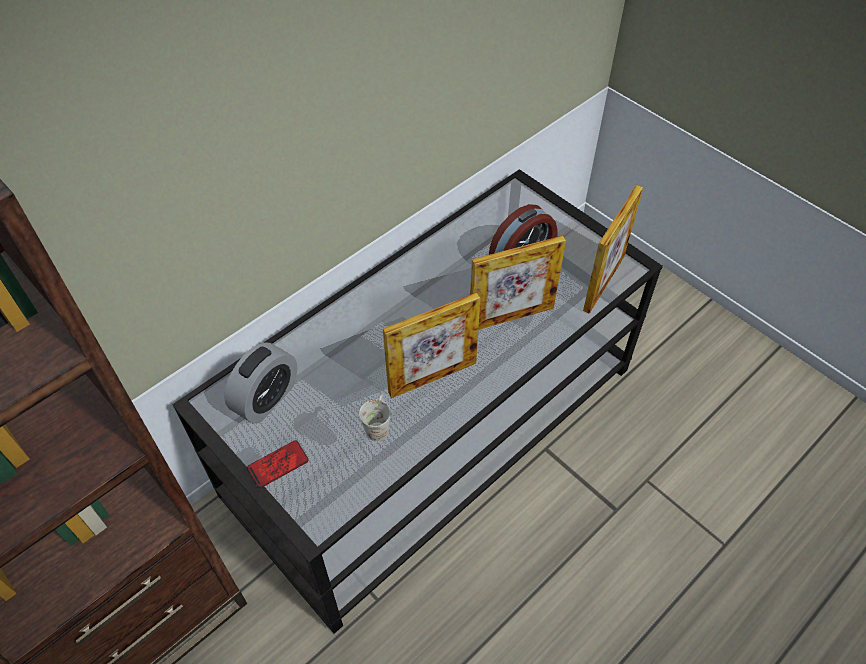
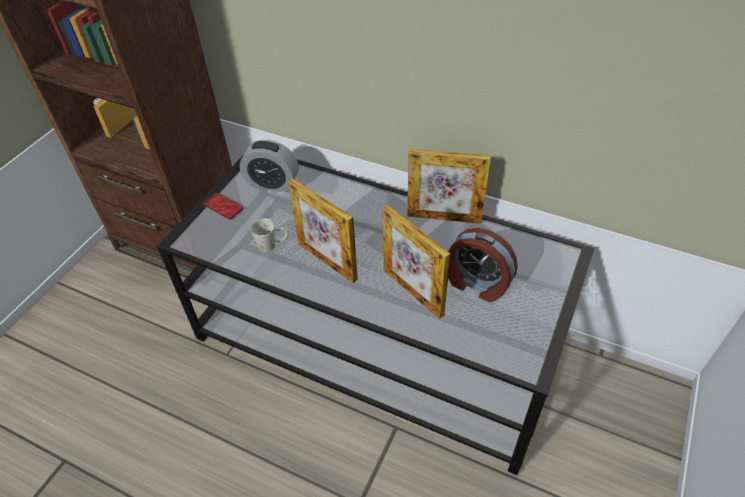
camera: 70 degrees right, 5 degrees down
picture frame [583,185,643,314] -> picture frame moved to [407,149,491,224]

